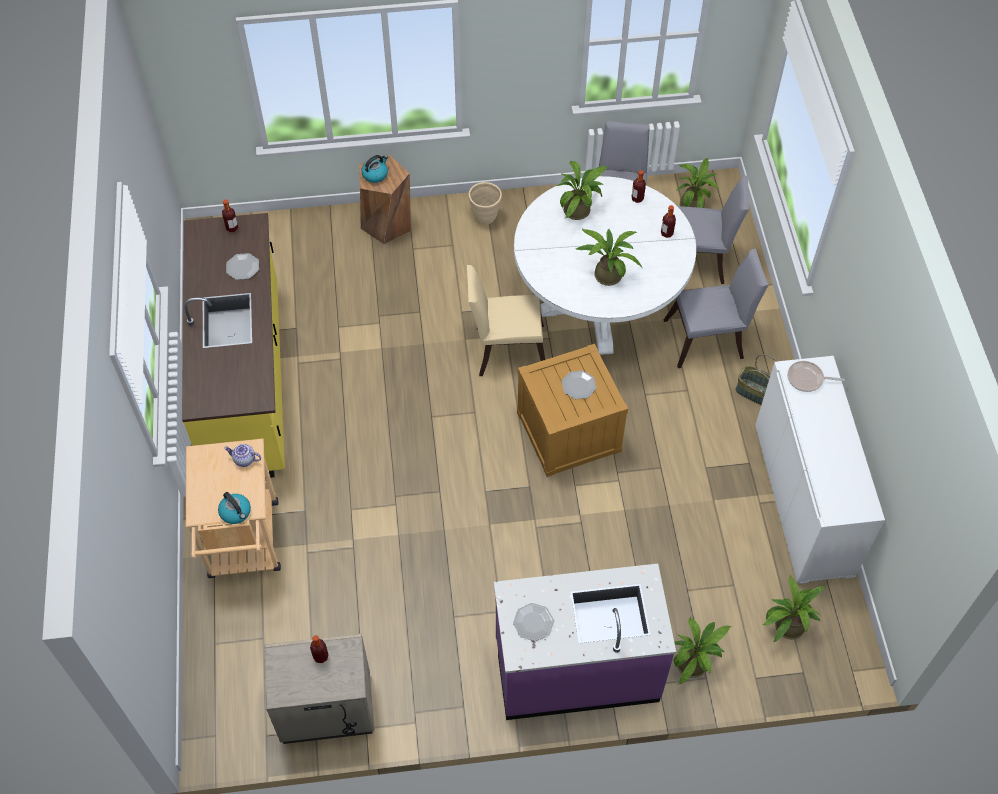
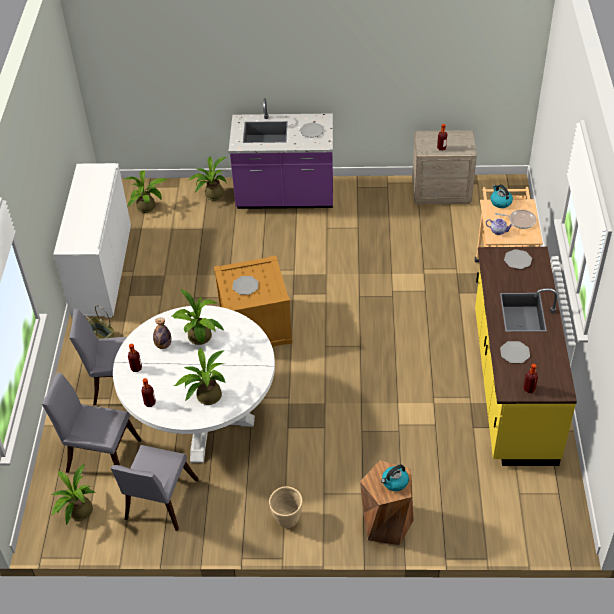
camera: 170 degrees left, 10 degrees down
beige chair [467,265,545,376] -> none
frying pan [787,361,845,392] -> frying pan moved to [495,210,536,229]
none -> bottle [153,318,171,349]
none -> plate [504,249,532,269]

